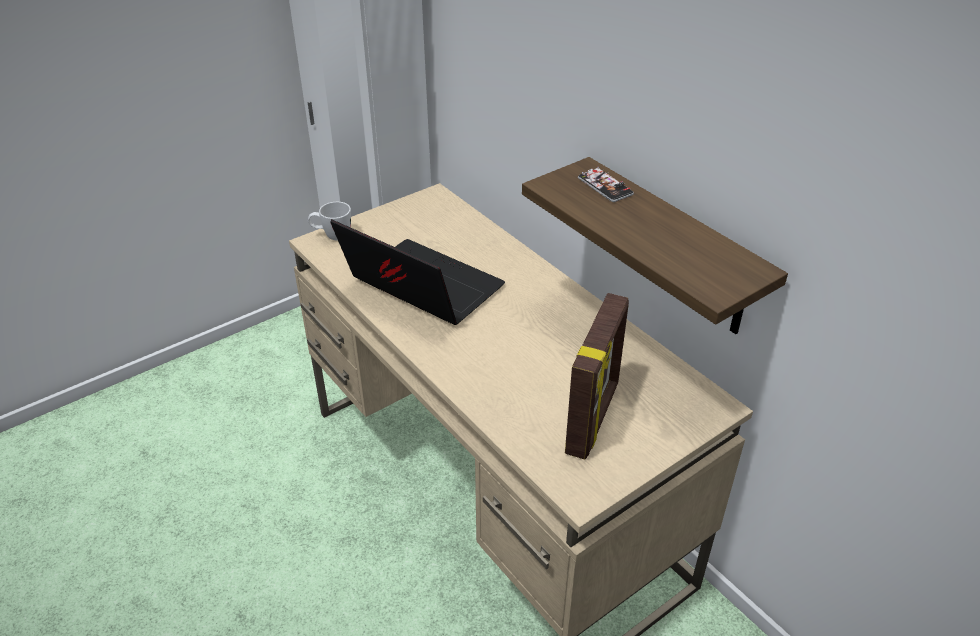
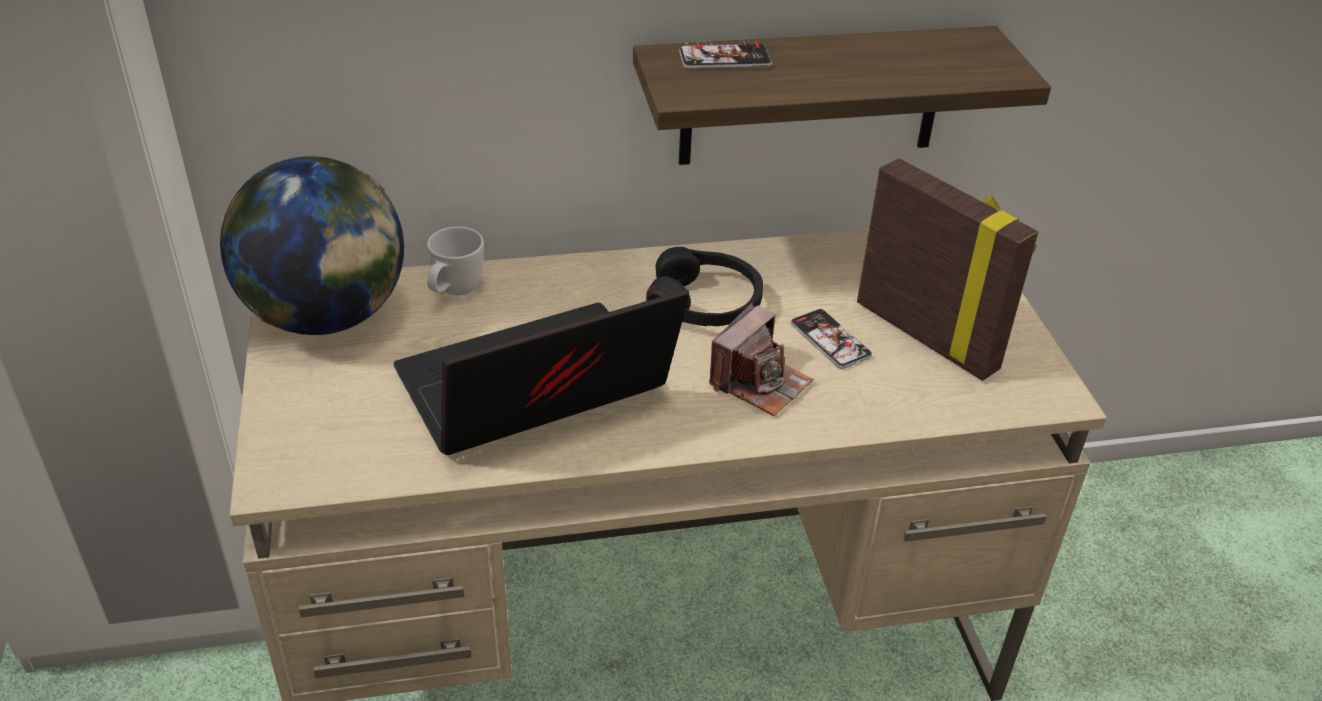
camera: 65 degrees left, 0 degrees up
white mug [308,202,351,240] -> white mug moved to [427,227,484,295]
none -> globe [220,156,404,335]
none -> black headphones [646,247,763,326]
none -> camera [709,303,813,416]
none -> phone [791,309,872,369]

